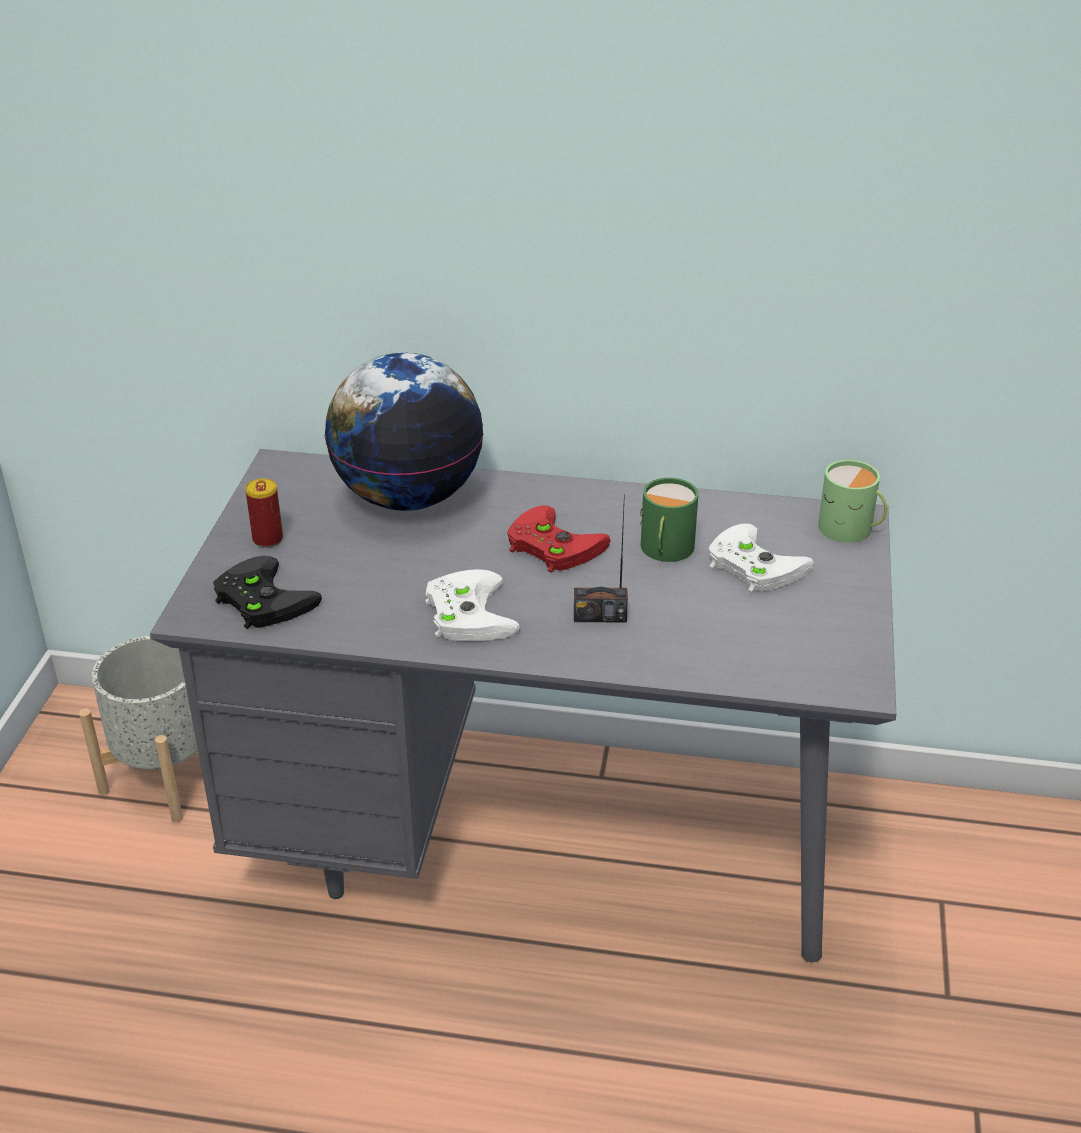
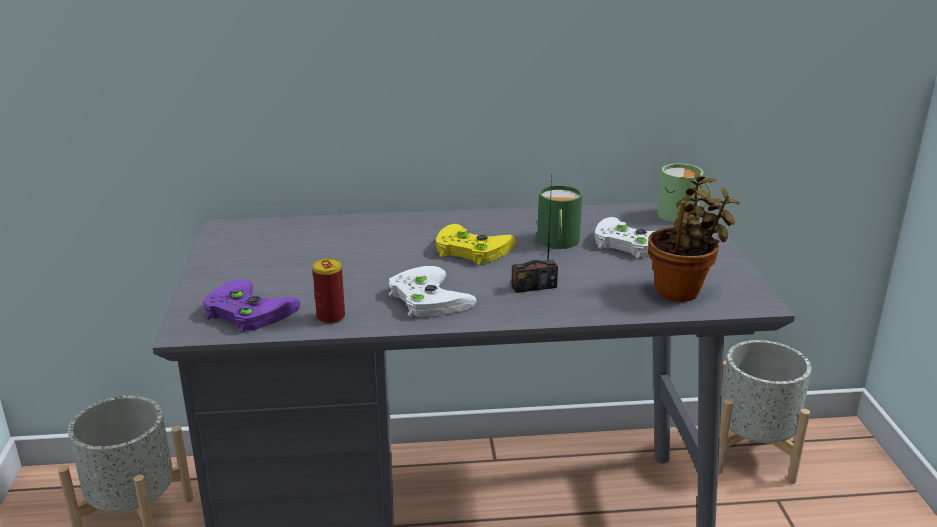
camera: 15 degrees left, 10 degrees down
black game controller [213,556,322,629] -> purple game controller [202,279,301,333]
can [245,478,283,548] -> can moved to [312,259,345,324]
globe [325,353,484,511] -> none
red game controller [507,505,611,573] -> yellow game controller [436,224,515,265]
none -> potted plant [648,172,740,302]
none -> grey planter [718,340,811,484]

